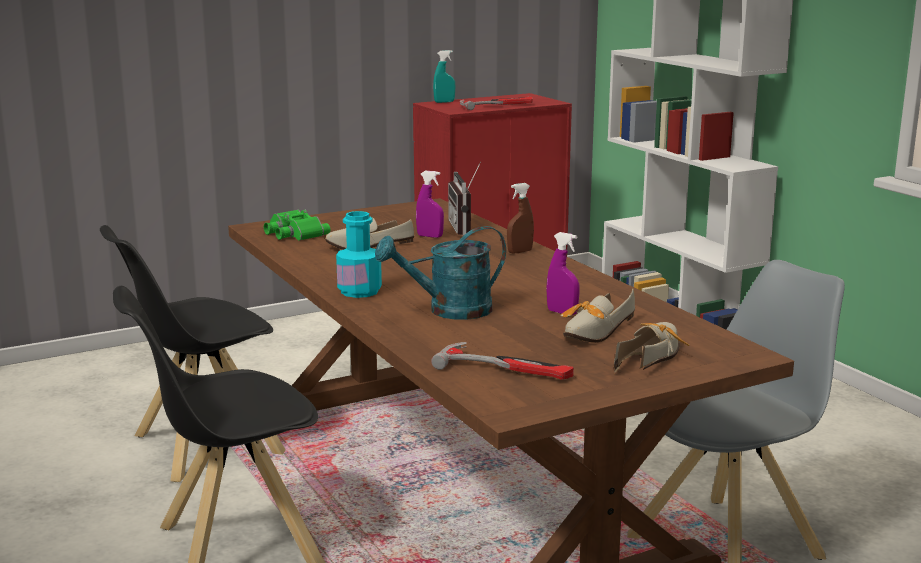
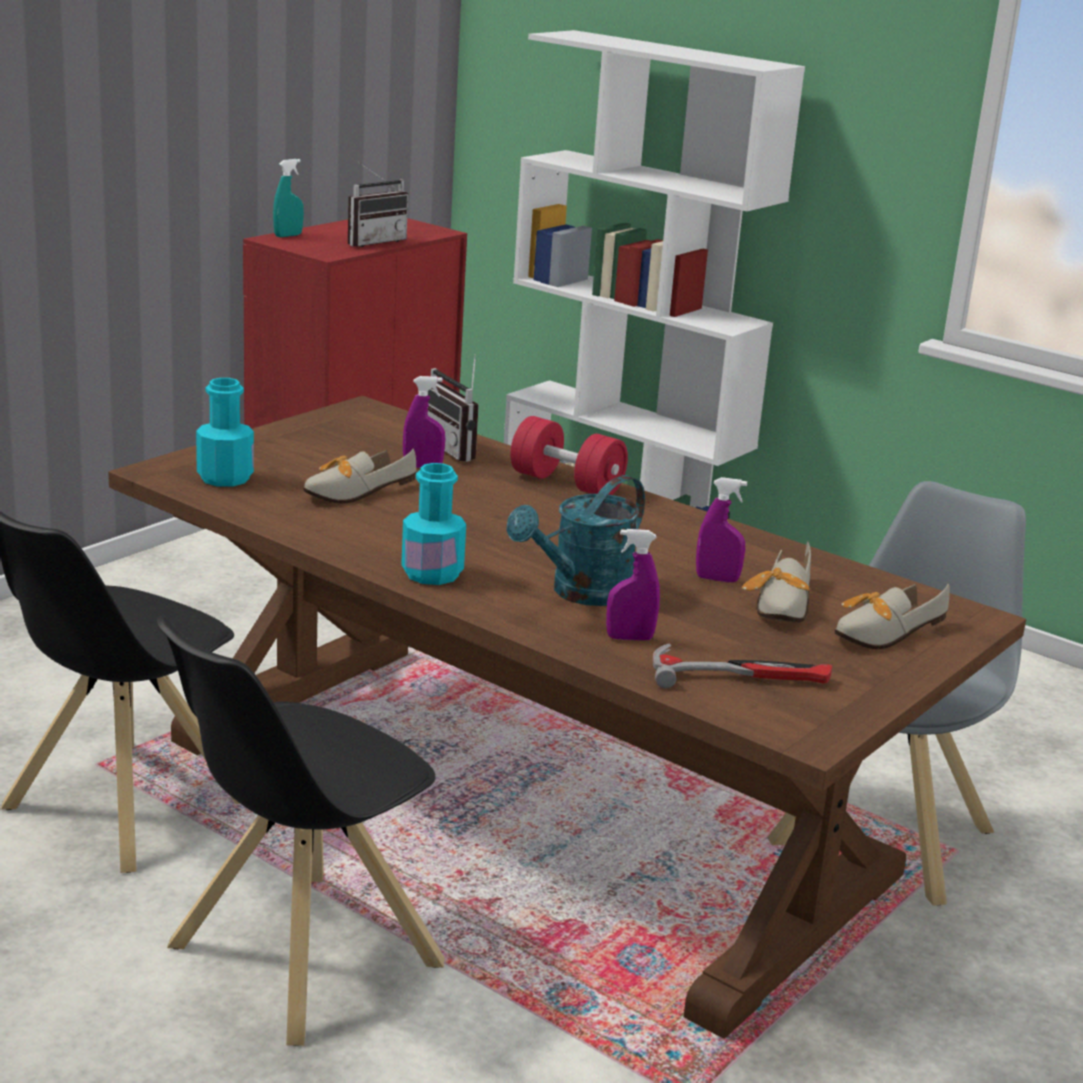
camera: 25 degrees left, 5 degrees up
green binoculars [264,210,331,241] -> turquoise bottle [196,378,254,487]
hammer [460,97,533,110] -> radio [348,162,408,247]
brown spray bottle [507,183,534,254] -> red dumbbell [510,416,628,495]
shoe [614,322,690,373] -> shoe turned 135 degrees counterclockwise [834,584,950,649]
none -> purple spray bottle [606,529,660,640]

